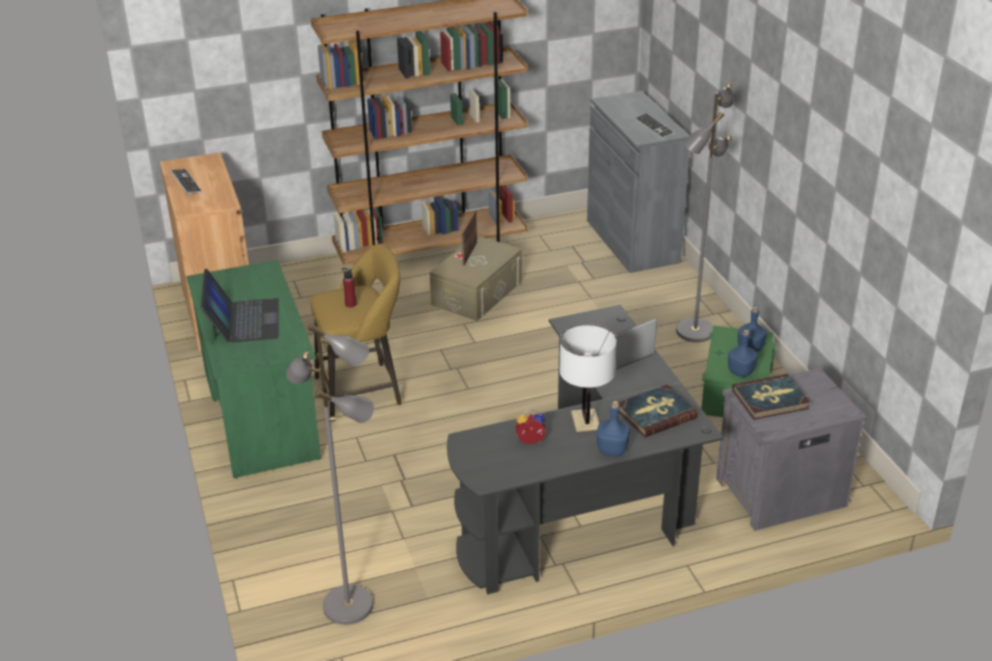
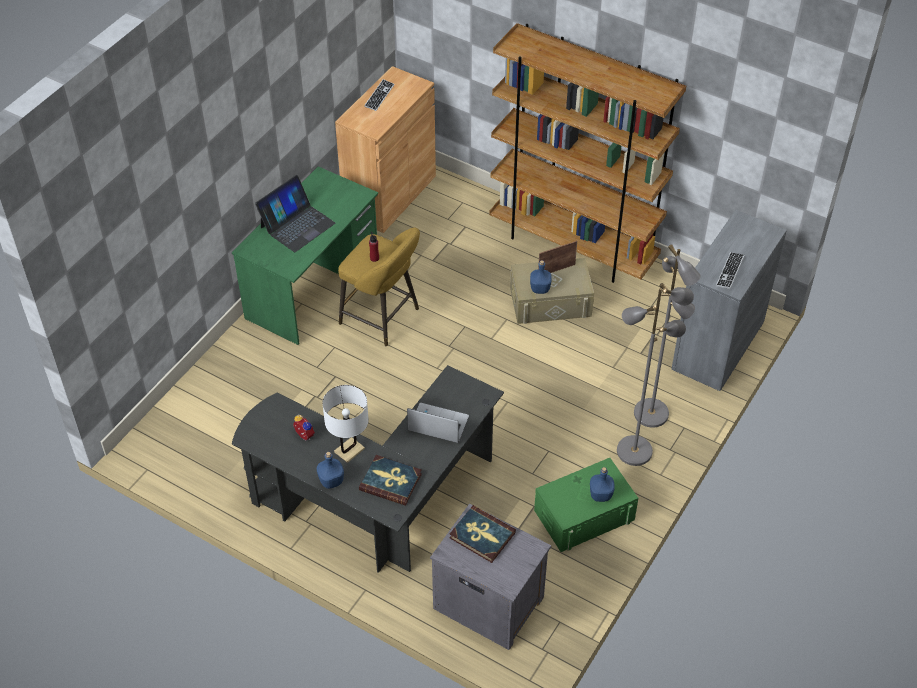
camera: 50 degrees right, 15 degrees up
grey floor lamp [286,323,374,625] -> grey floor lamp moved to [634,244,701,428]
blue bottle [728,330,758,377] -> blue bottle moved to [530,260,552,294]

